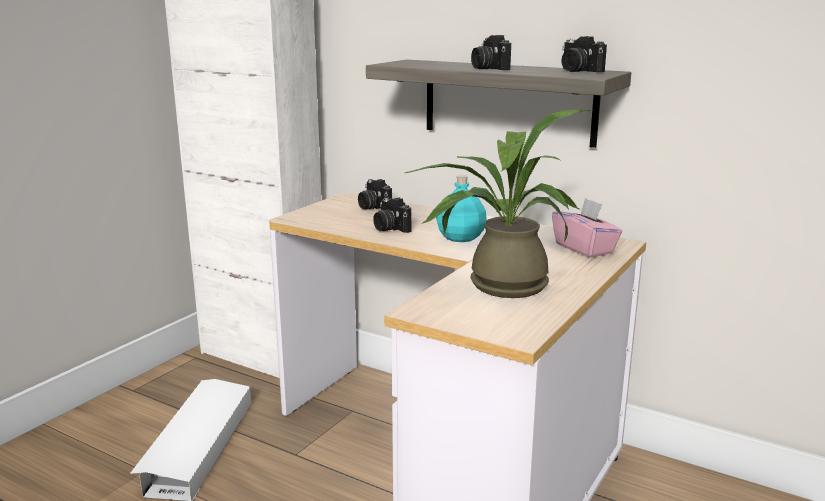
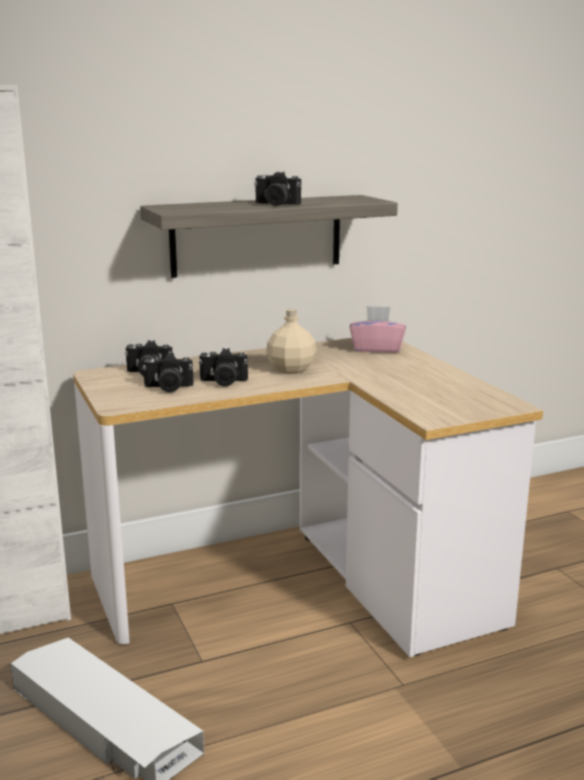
camera: 55 degrees left, 0 degrees up
potted plant [405,110,591,298] -> none
turquoise bottle [436,175,487,242] -> beige bottle [266,309,316,374]
camera [561,36,607,72] -> camera moved to [142,353,194,393]

